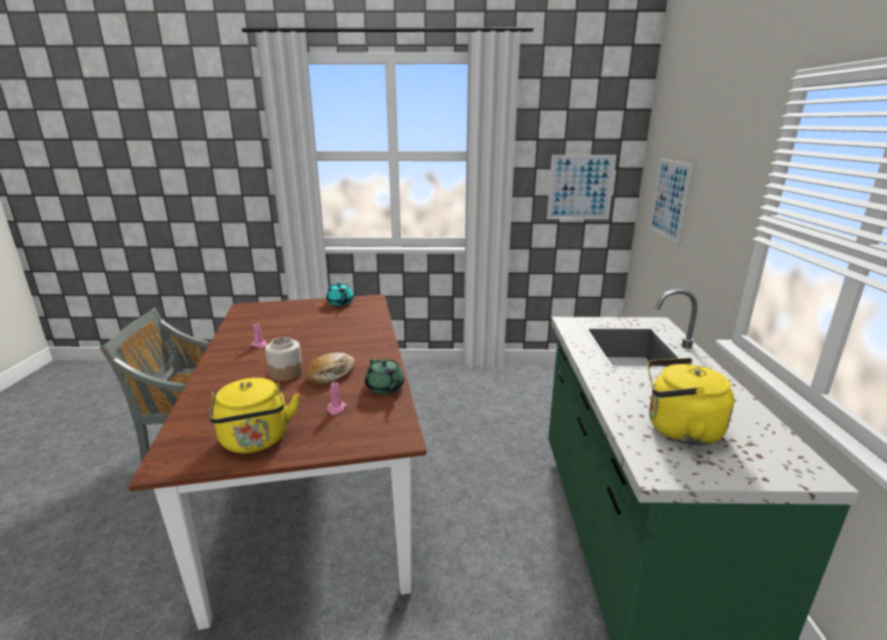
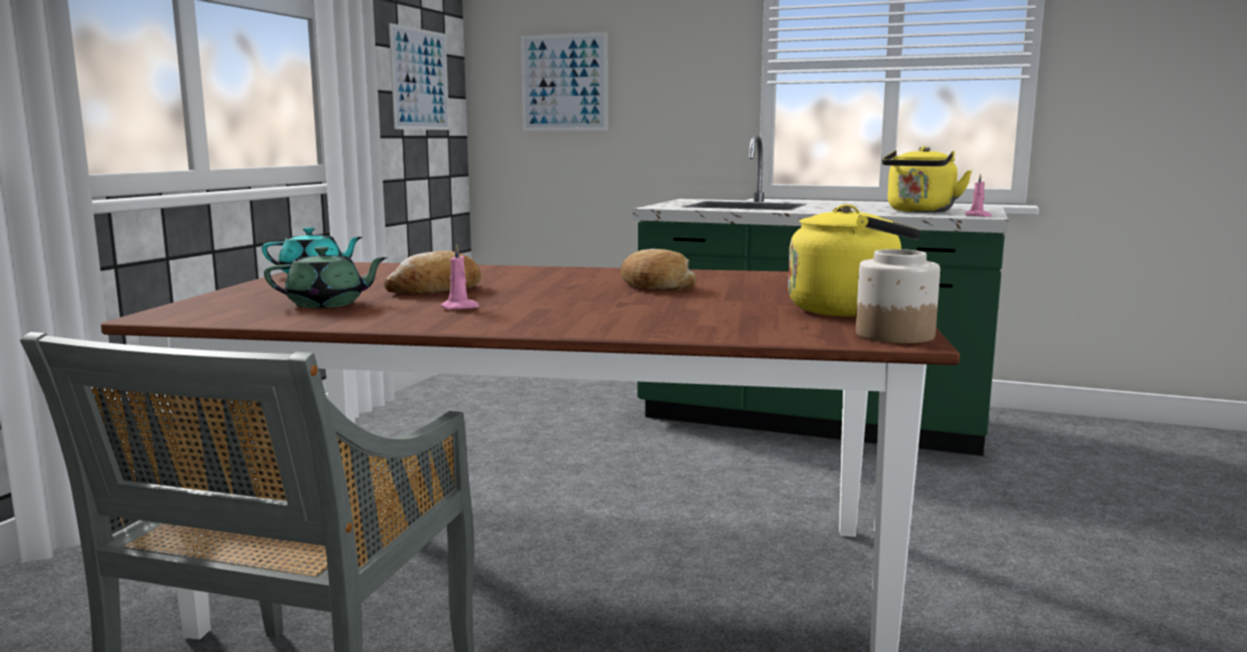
camera: 70 degrees left, 10 degrees down
jar [265,337,303,381] -> jar moved to [856,249,940,344]
pink candle [327,377,347,415] -> pink candle moved to [965,174,992,217]
green teapot [365,358,404,394] -> green teapot moved to [264,247,388,308]
none -> bread [384,251,481,294]

